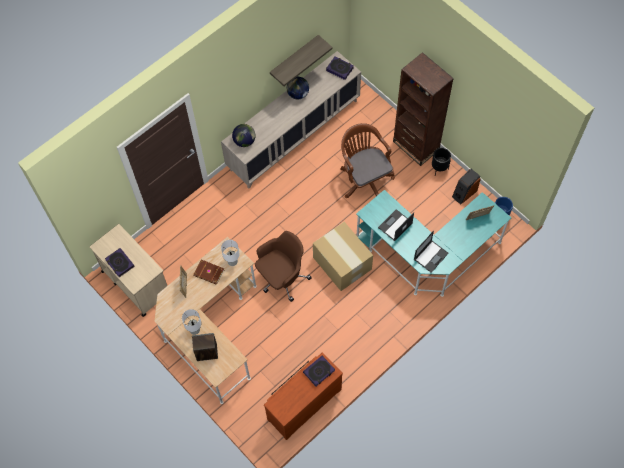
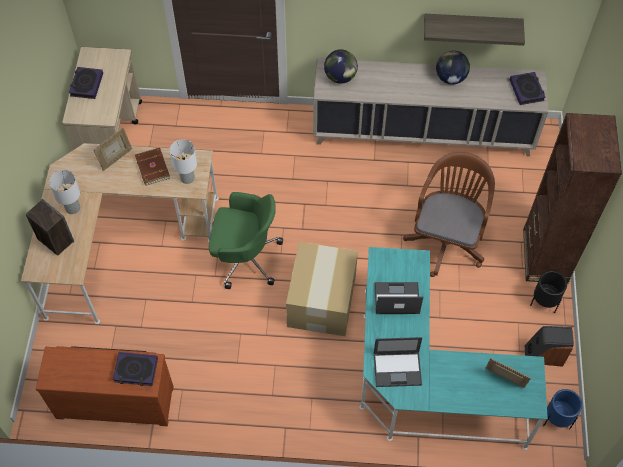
camera: 45 degrees right, 5 degrees down
brown office chair [255,231,312,302] -> green office chair [209,192,283,289]

